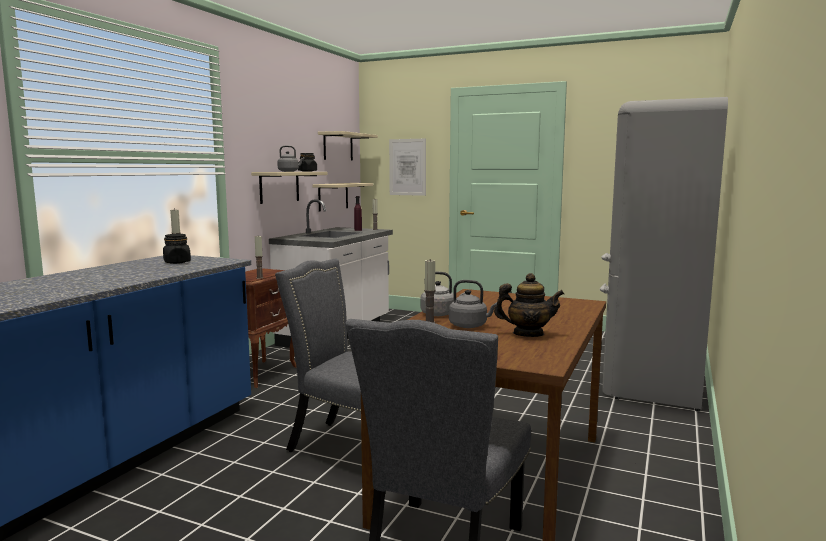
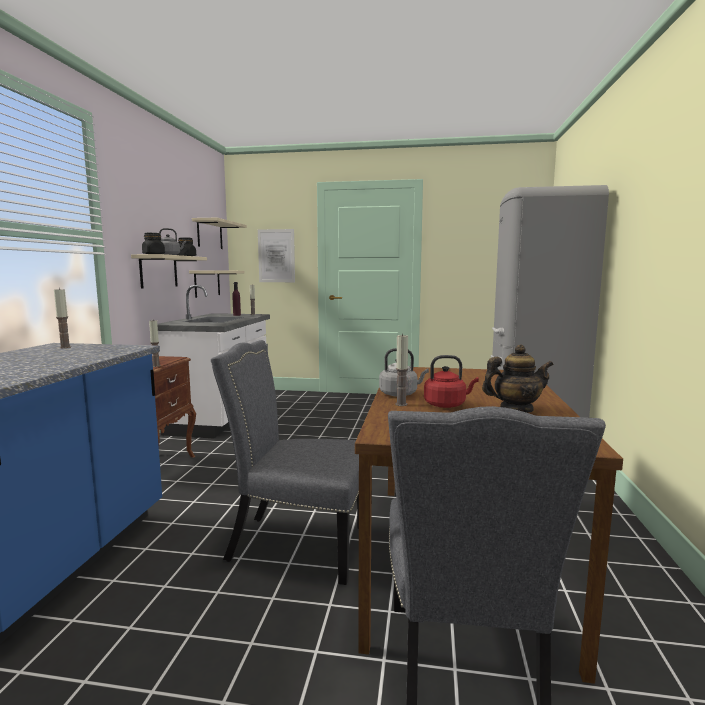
camera: 15 degrees left, 0 degrees up
black jar [163,234,191,264] -> black jar moved to [142,233,165,254]
grey kettle [449,280,497,328] -> red kettle [424,355,479,408]

